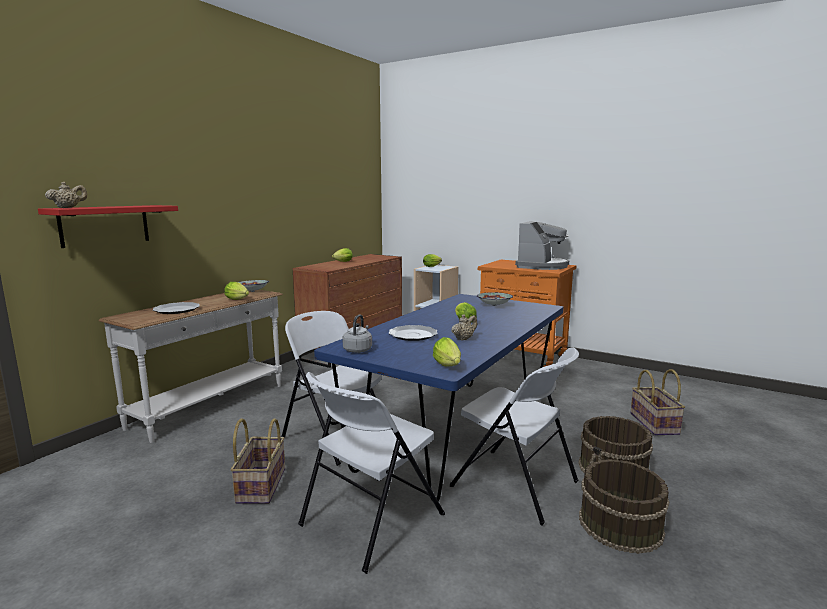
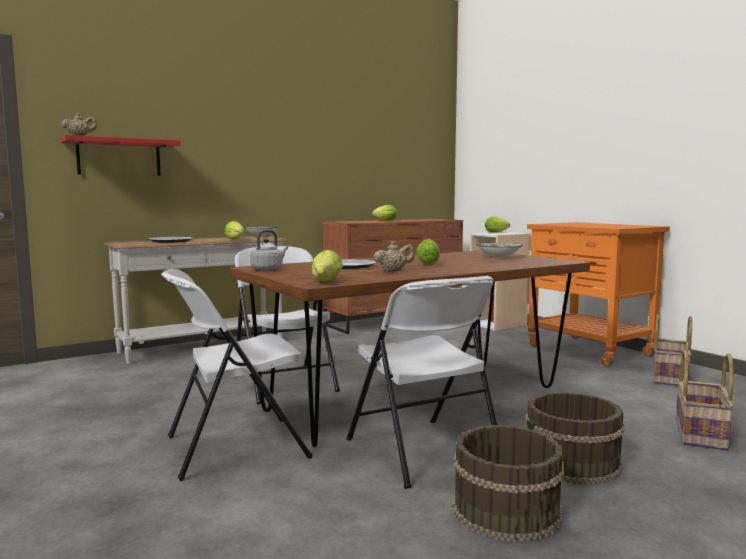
camera: 25 degrees right, 5 degrees down
basket [231,418,285,504] -> basket moved to [654,314,692,386]
blue dining table [314,294,563,501] -> brown dining table [230,250,590,447]
coffee machine [515,221,569,270] -> none

